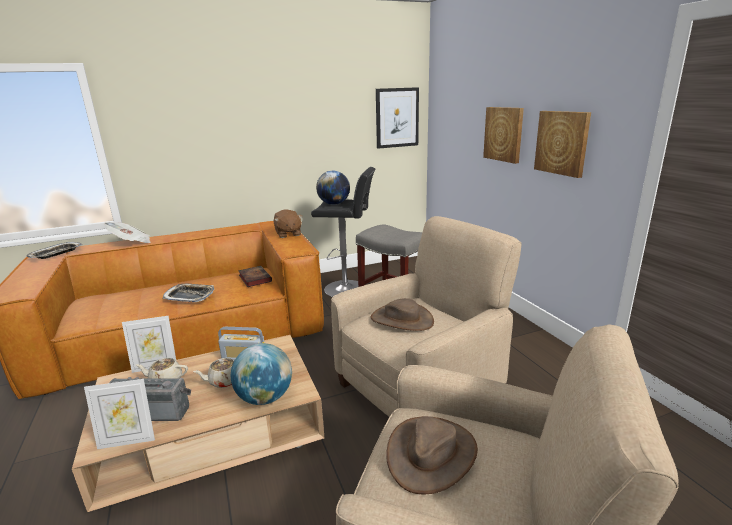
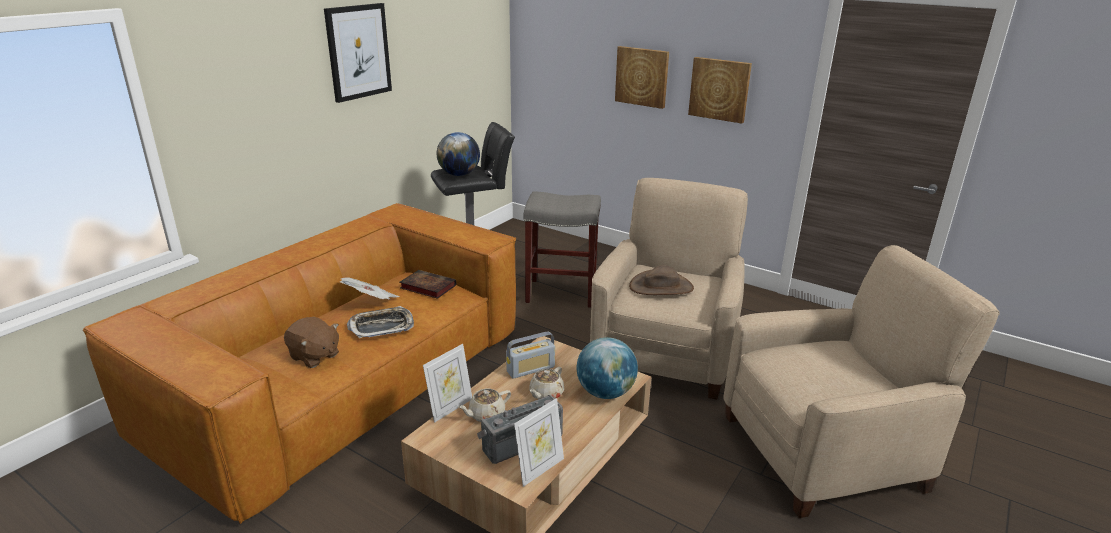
camera: 35 degrees left, 5 degrees up
tray [26,242,82,259] -> none
newspaper [104,222,151,243] -> newspaper moved to [340,277,400,299]
brown plush toy [274,209,302,238] -> brown plush toy moved to [284,317,339,368]
picture [376,87,419,149] -> picture moved to [324,3,392,103]
brown hat [386,416,478,494] -> none

